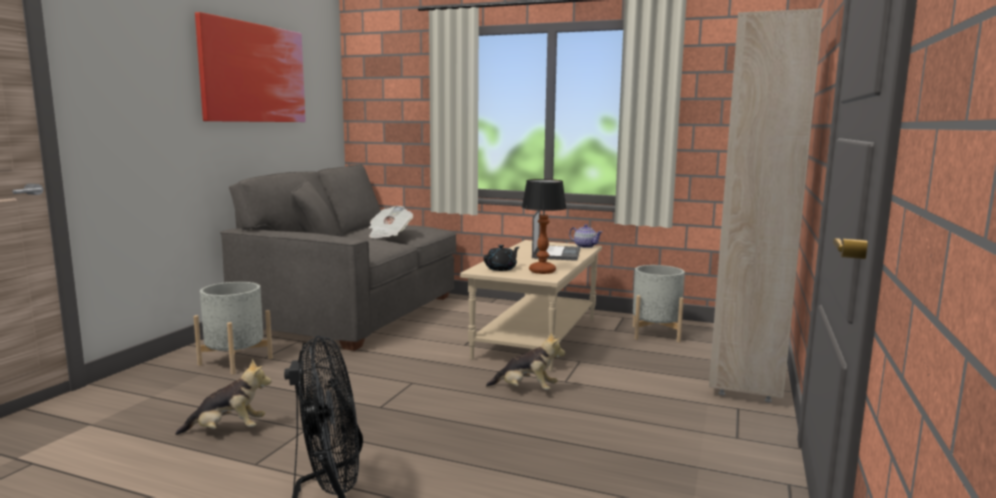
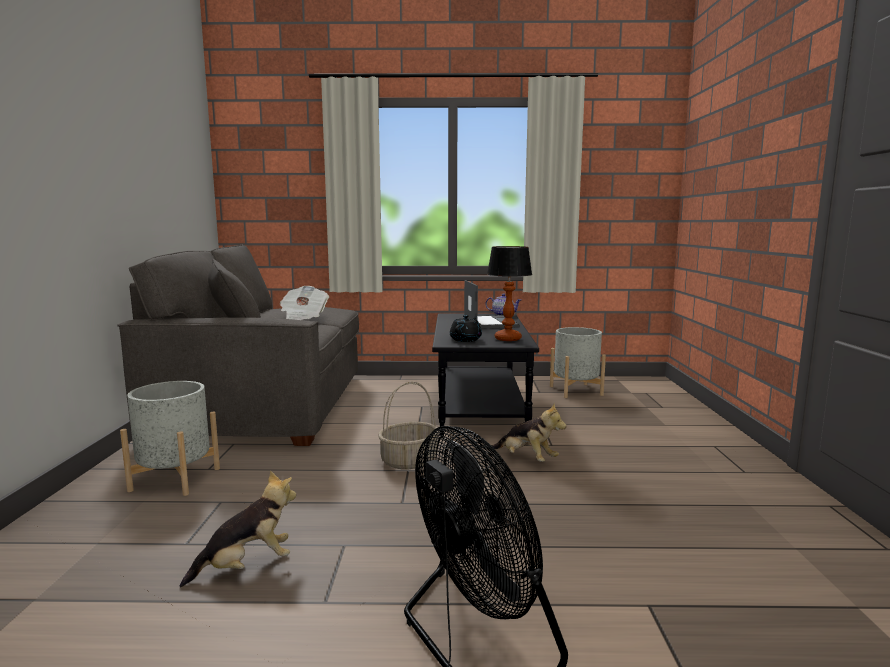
camera: 20 degrees left, 0 degrees up
picture [195,12,306,122] -> none
beige coffee table [460,240,602,372] -> black coffee table [432,313,539,437]
plush toy [486,332,565,390] -> plush toy turned 45 degrees clockwise [492,403,566,462]
beige bookcase [709,8,823,402] -> none
none -> basket [378,381,439,470]

